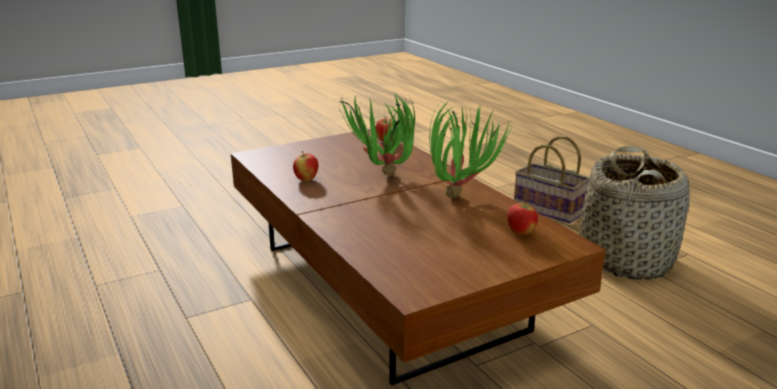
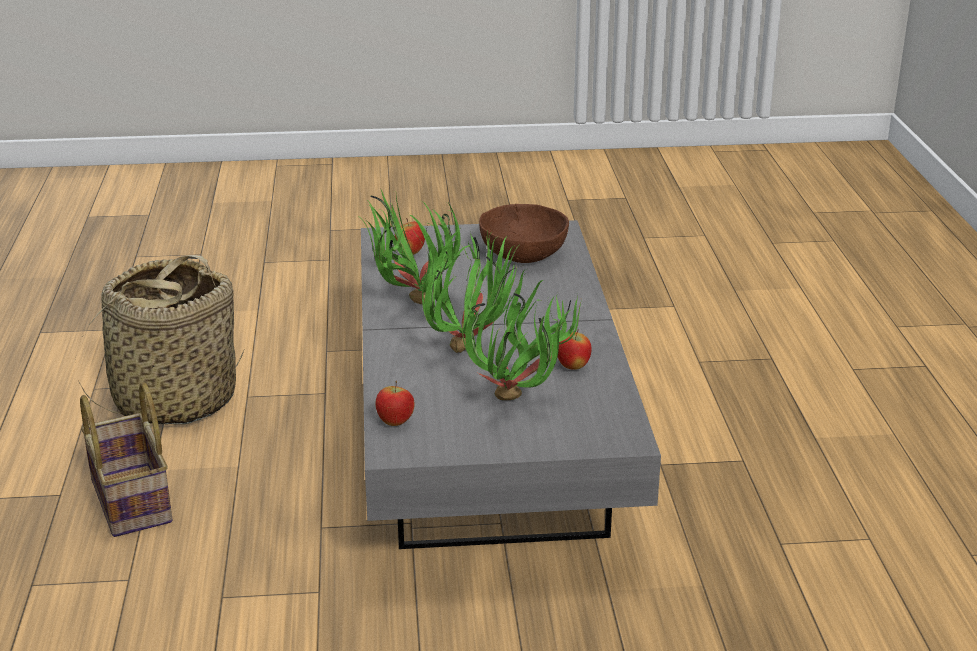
camera: 155 degrees left, 5 degrees up
brown coffee table [231,129,606,385] -> grey coffee table [361,220,661,549]
none -> potted plant [462,271,582,400]
none -> brown bowl [479,203,569,263]

